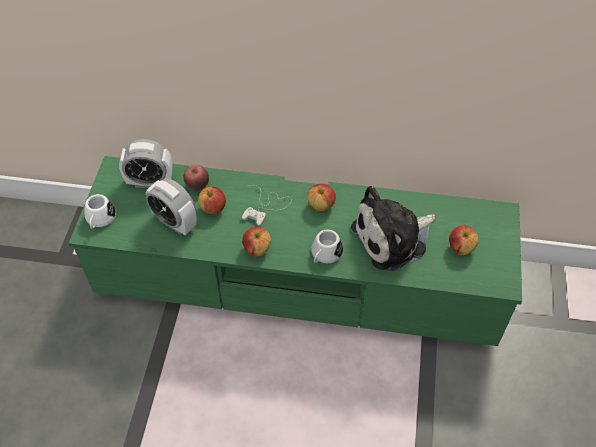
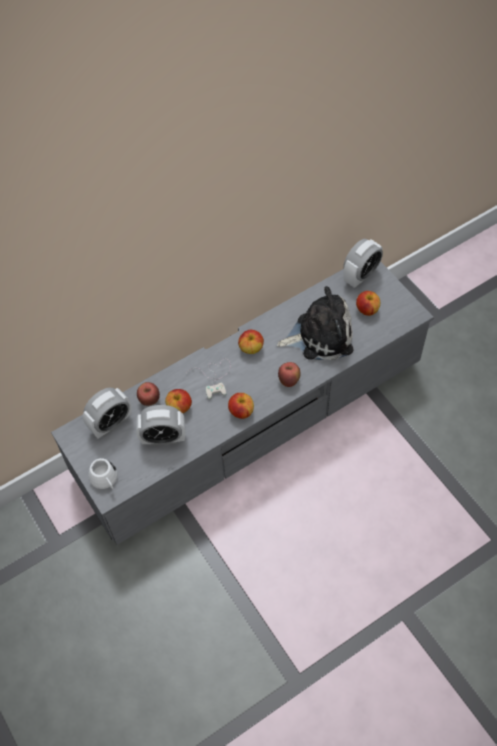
camera: 40 degrees left, 5 degrees up
green tv stand [69,156,522,346] -> grey tv stand [51,261,434,545]
white mug [311,229,343,263] -> apple [278,362,301,387]
plush toy [351,186,435,271] -> plush toy turned 120 degrees counterclockwise [277,286,353,360]
none -> alarm clock [344,239,383,288]

